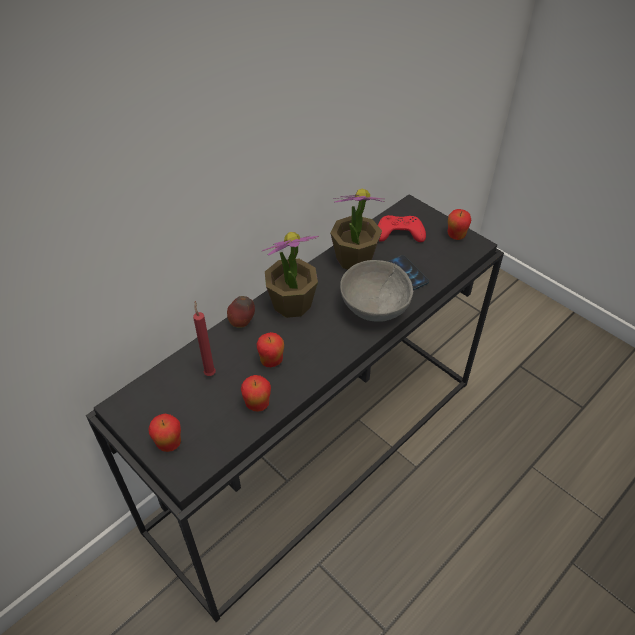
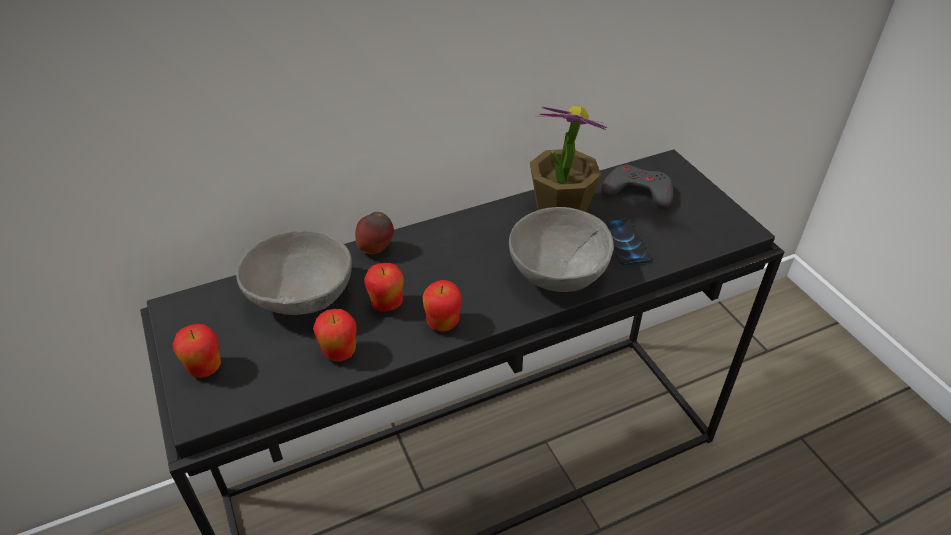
camera: 20 degrees right, 5 degrees down
red candle [193,301,216,376] -> grey bowl [236,230,352,315]
potted plant [262,232,319,318] -> none
red game controller [378,215,426,242] -> grey game controller [602,164,673,209]
apple [448,209,471,240] -> apple moved to [423,280,462,332]

